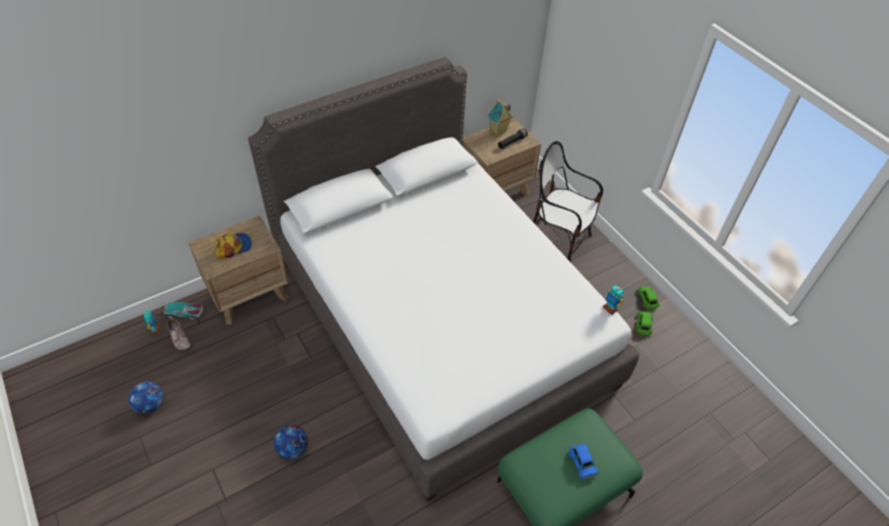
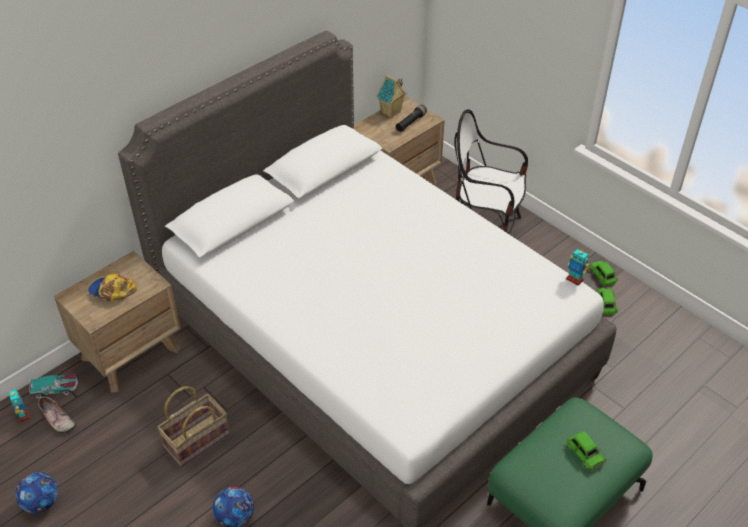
camera: 10 degrees left, 5 degrees down
cap [214,233,252,259] -> cap turned 120 degrees counterclockwise [88,274,137,301]
blue toy car [568,444,599,480] -> green toy car [566,431,606,471]
none -> basket [157,386,230,466]

